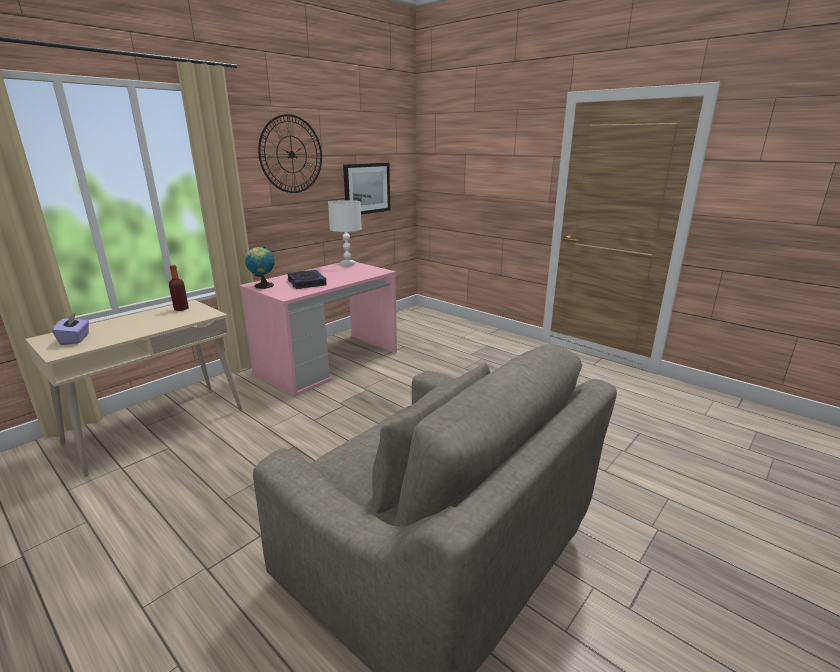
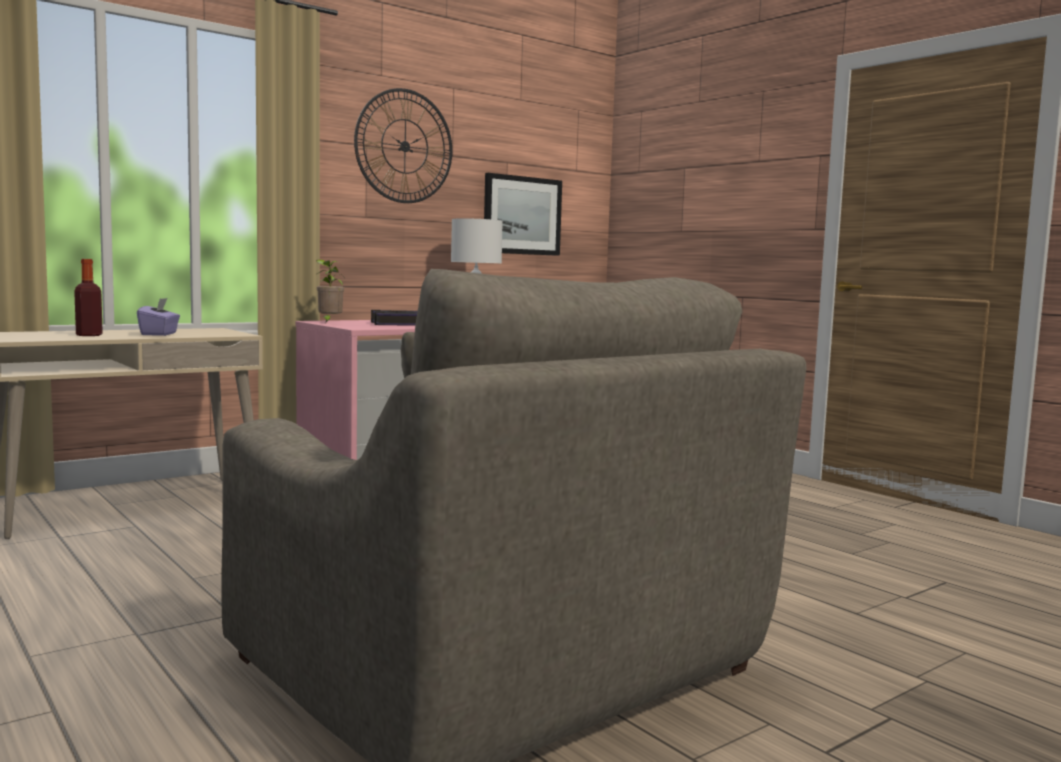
camera: 10 degrees right, 15 degrees down
purple tissue box [52,312,89,345] -> purple tissue box moved to [137,298,180,336]
bottle [169,265,189,311] -> bottle moved to [74,259,103,336]
globe [245,246,275,289] -> potted plant [316,259,345,323]

